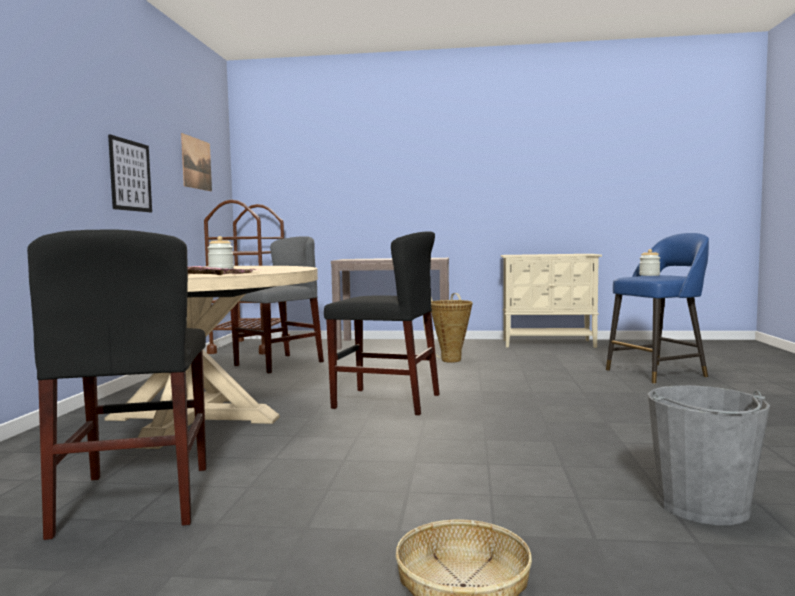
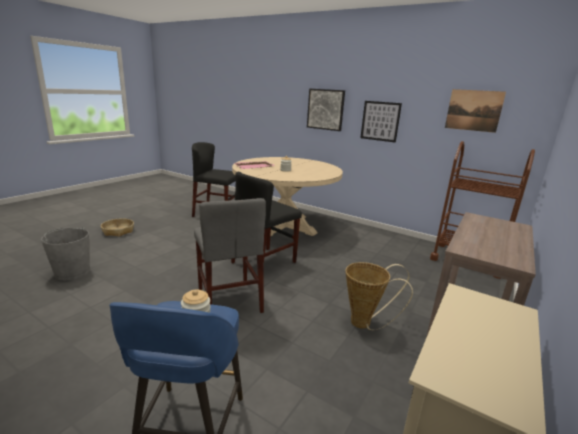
camera: 115 degrees right, 15 degrees up
grey chair [231,236,324,373] -> grey chair moved to [194,198,266,313]
none -> picture [307,89,345,131]

